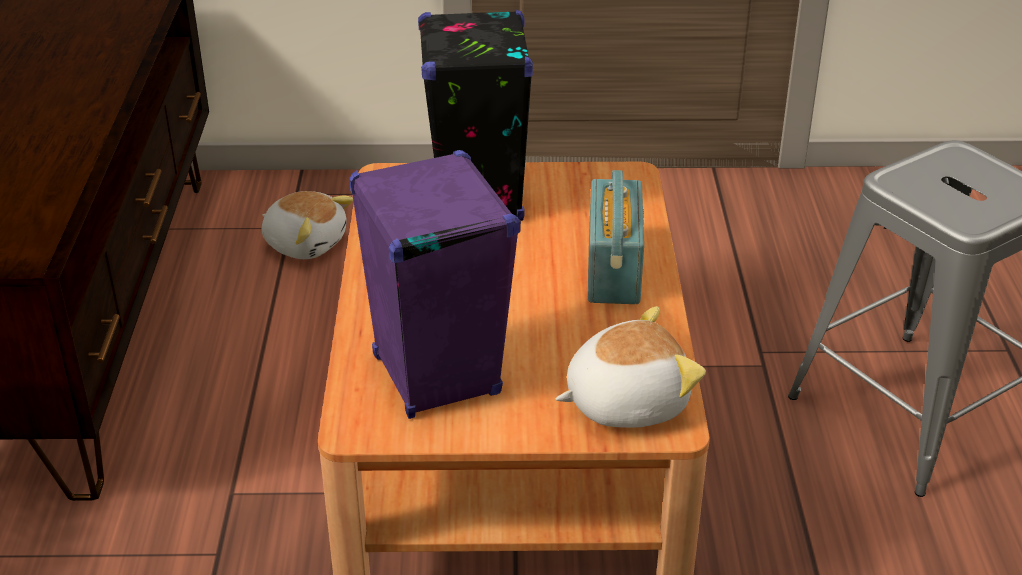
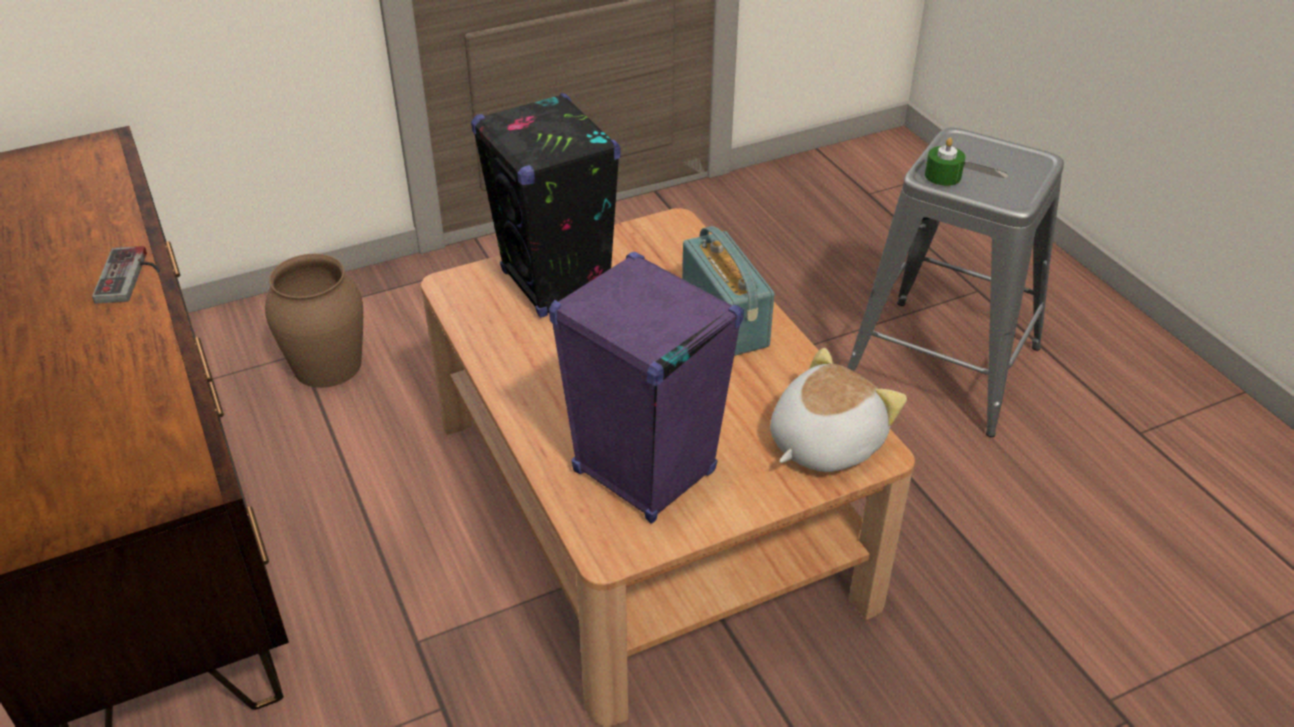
camera: 25 degrees left, 5 degrees up
plush toy [262,191,353,259] -> brown vase [265,254,363,388]
none -> game controller [92,246,160,304]
none -> green candle [925,138,965,186]

